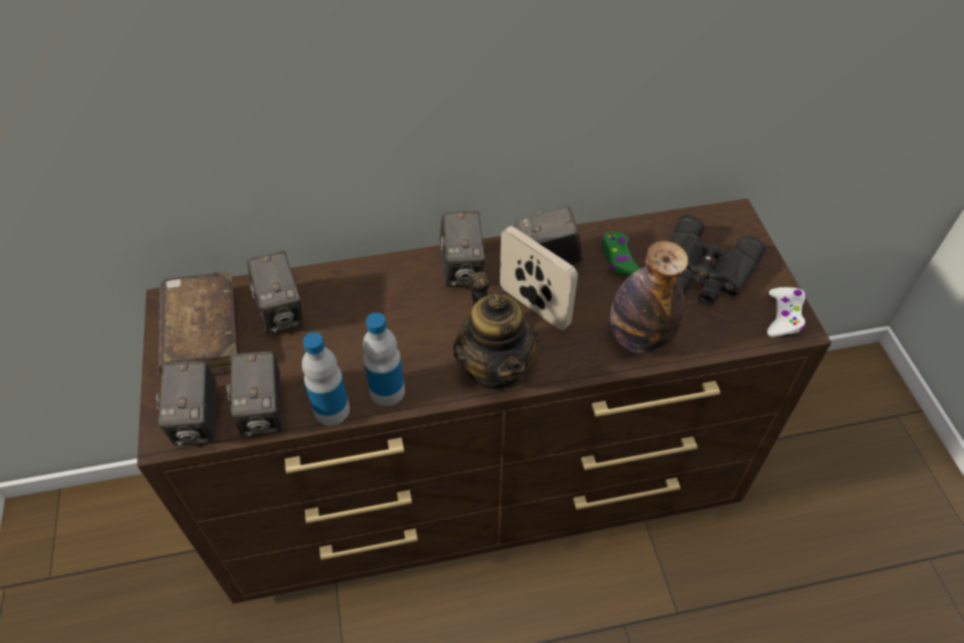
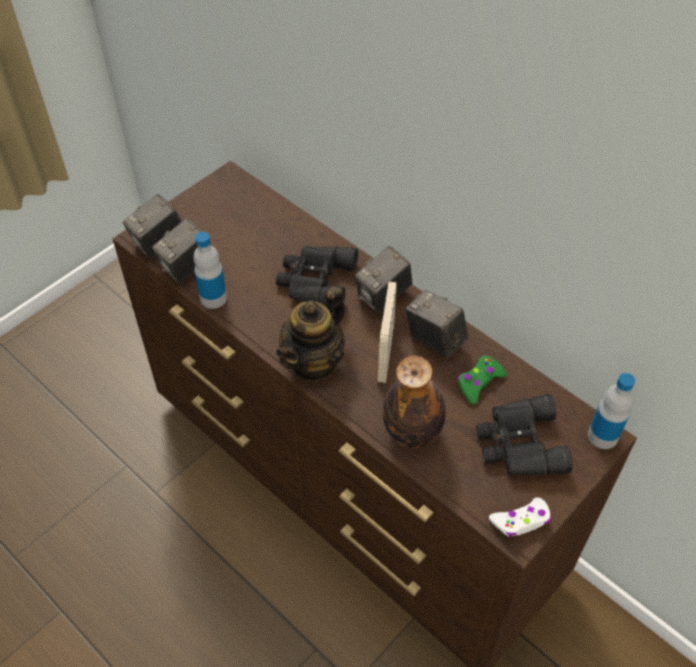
camera: 55 degrees right, 0 degrees up
brown book [158,271,240,374] -> none
camera [247,251,303,334] -> none
bottle [363,312,405,406] -> bottle moved to [588,373,635,449]
none -> black binoculars [276,246,358,306]

